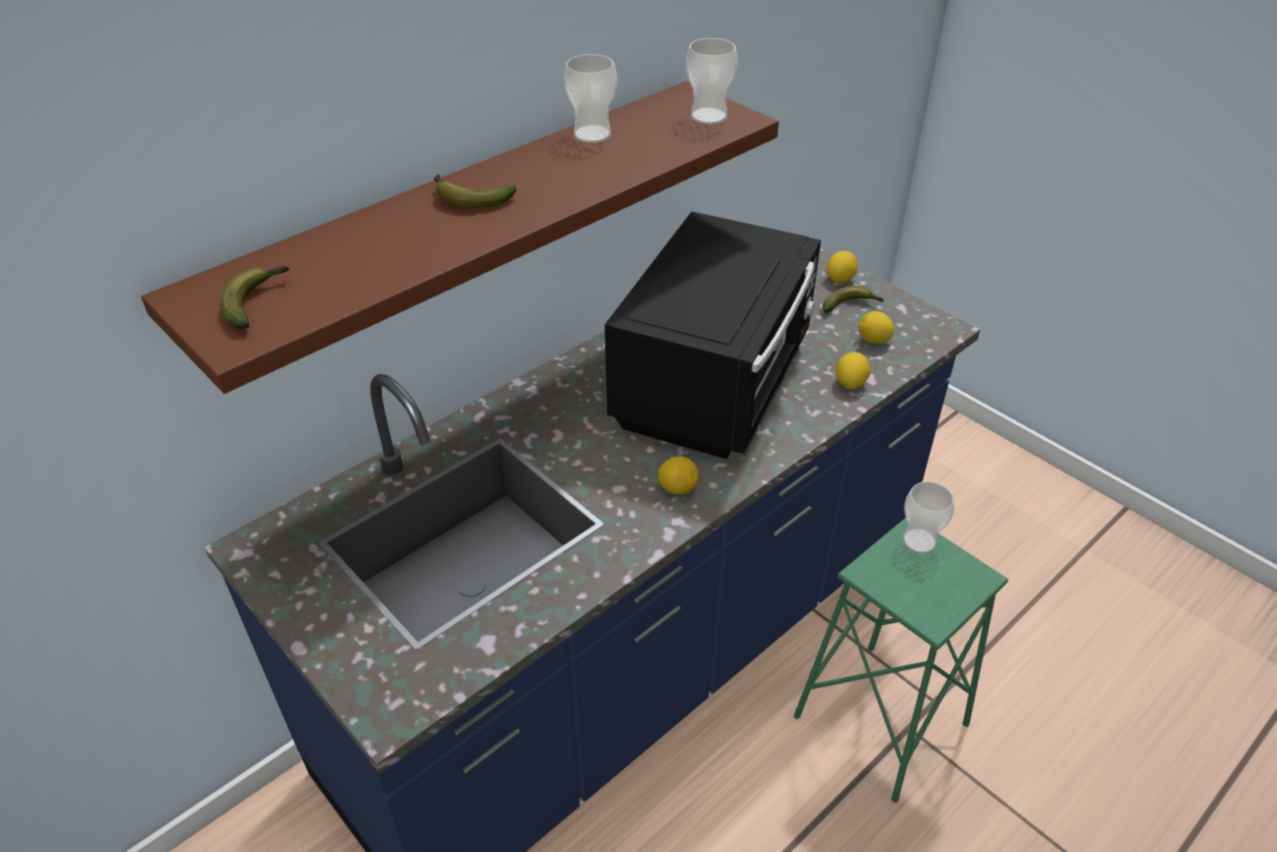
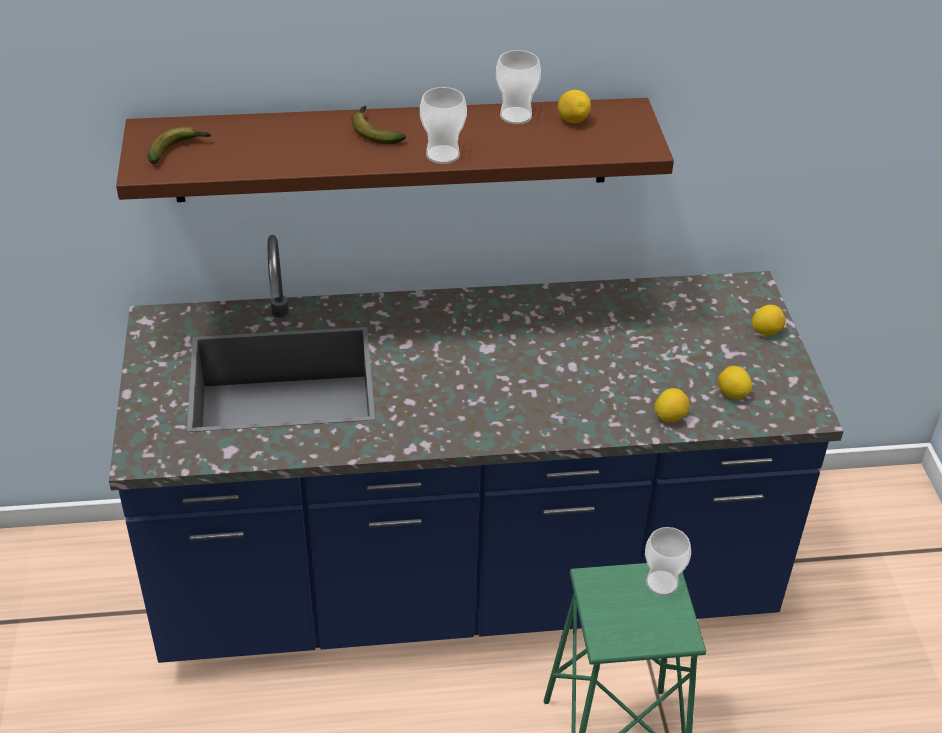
camera: 35 degrees right, 0 degrees up
black microwave [605,211,821,459] -> none
lemon [658,456,698,494] -> lemon moved to [558,90,591,123]
cup [686,38,738,124] -> cup moved to [420,87,467,164]
banana [822,286,884,313] -> none

